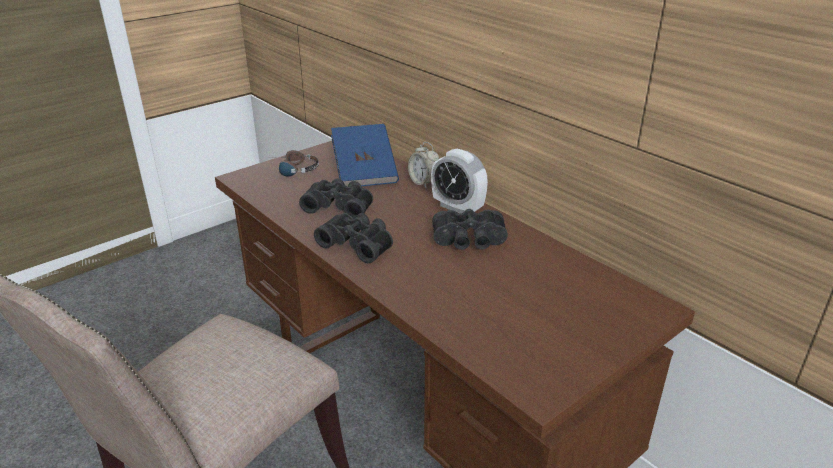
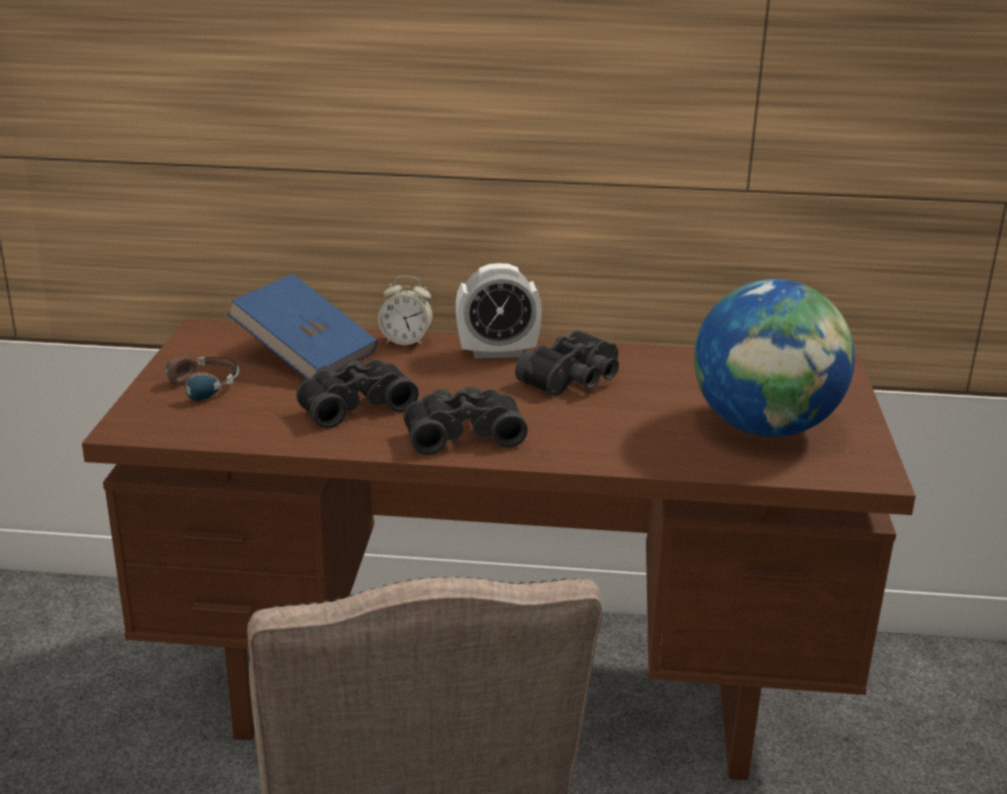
camera: 45 degrees left, 5 degrees down
none -> globe [694,279,855,437]

